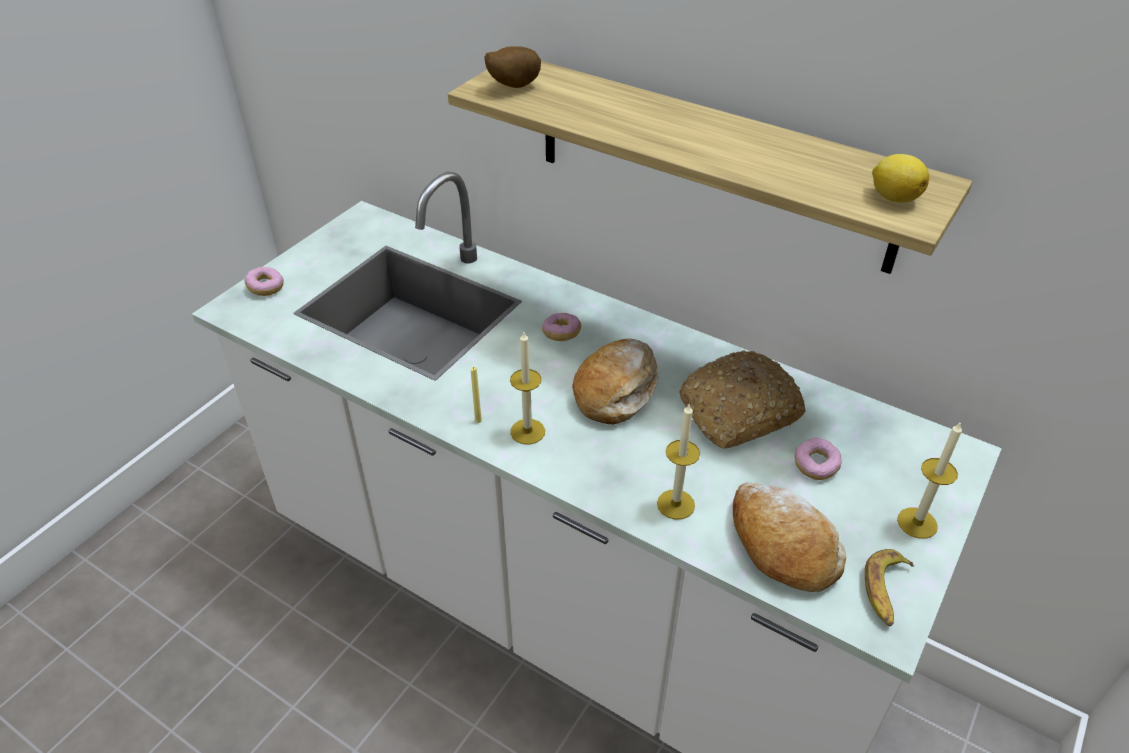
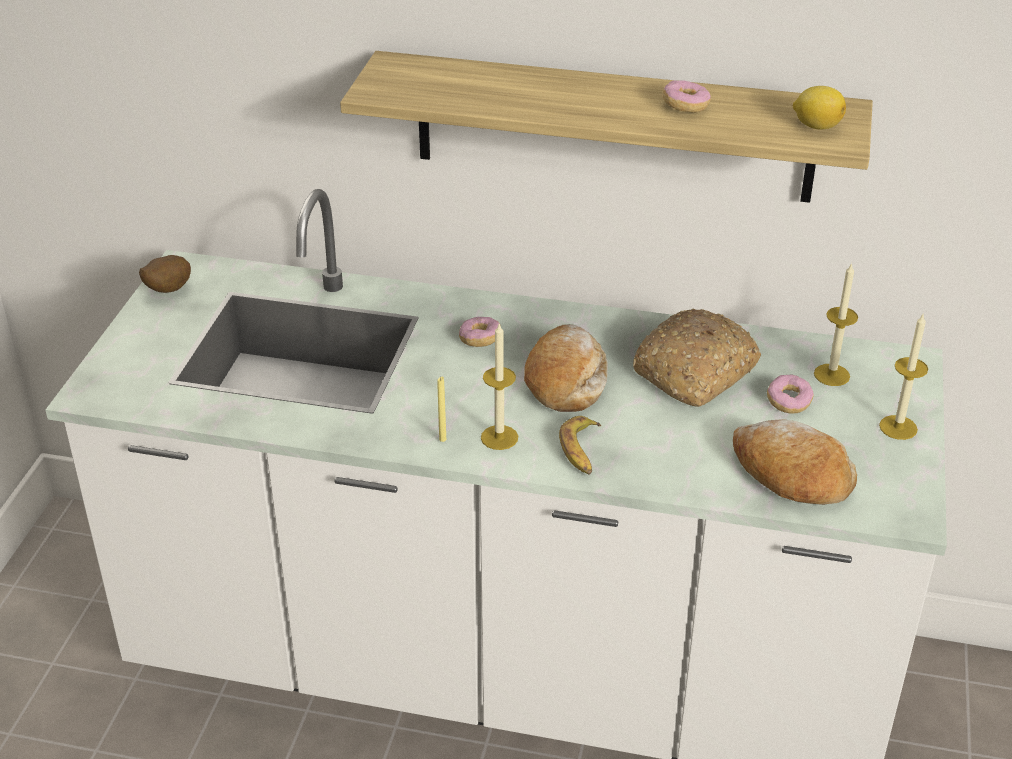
camera: 20 degrees left, 5 degrees down
donut [245,267,284,296] -> donut moved to [663,80,711,113]
potato [484,46,541,88] -> potato moved to [139,255,191,293]
candle [657,403,700,520] -> candle moved to [814,263,858,386]
banana [865,549,914,626] -> banana moved to [559,416,601,475]

